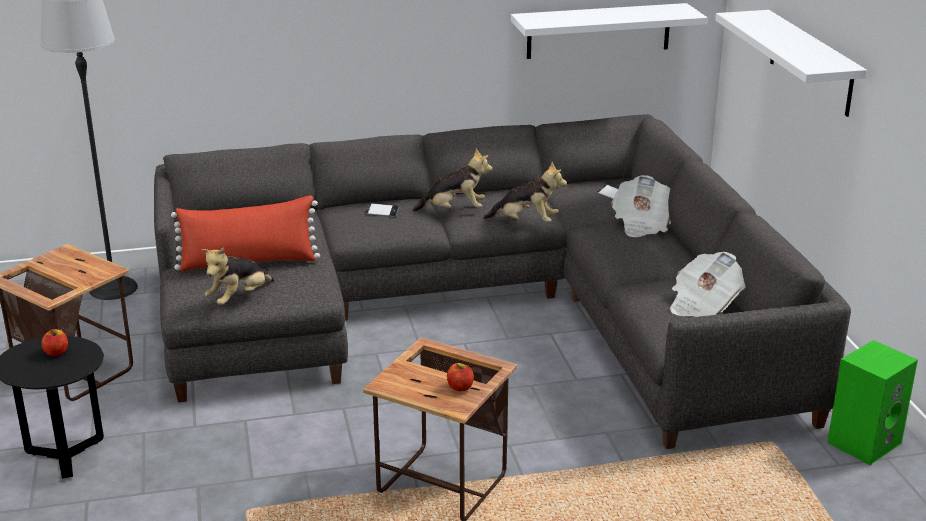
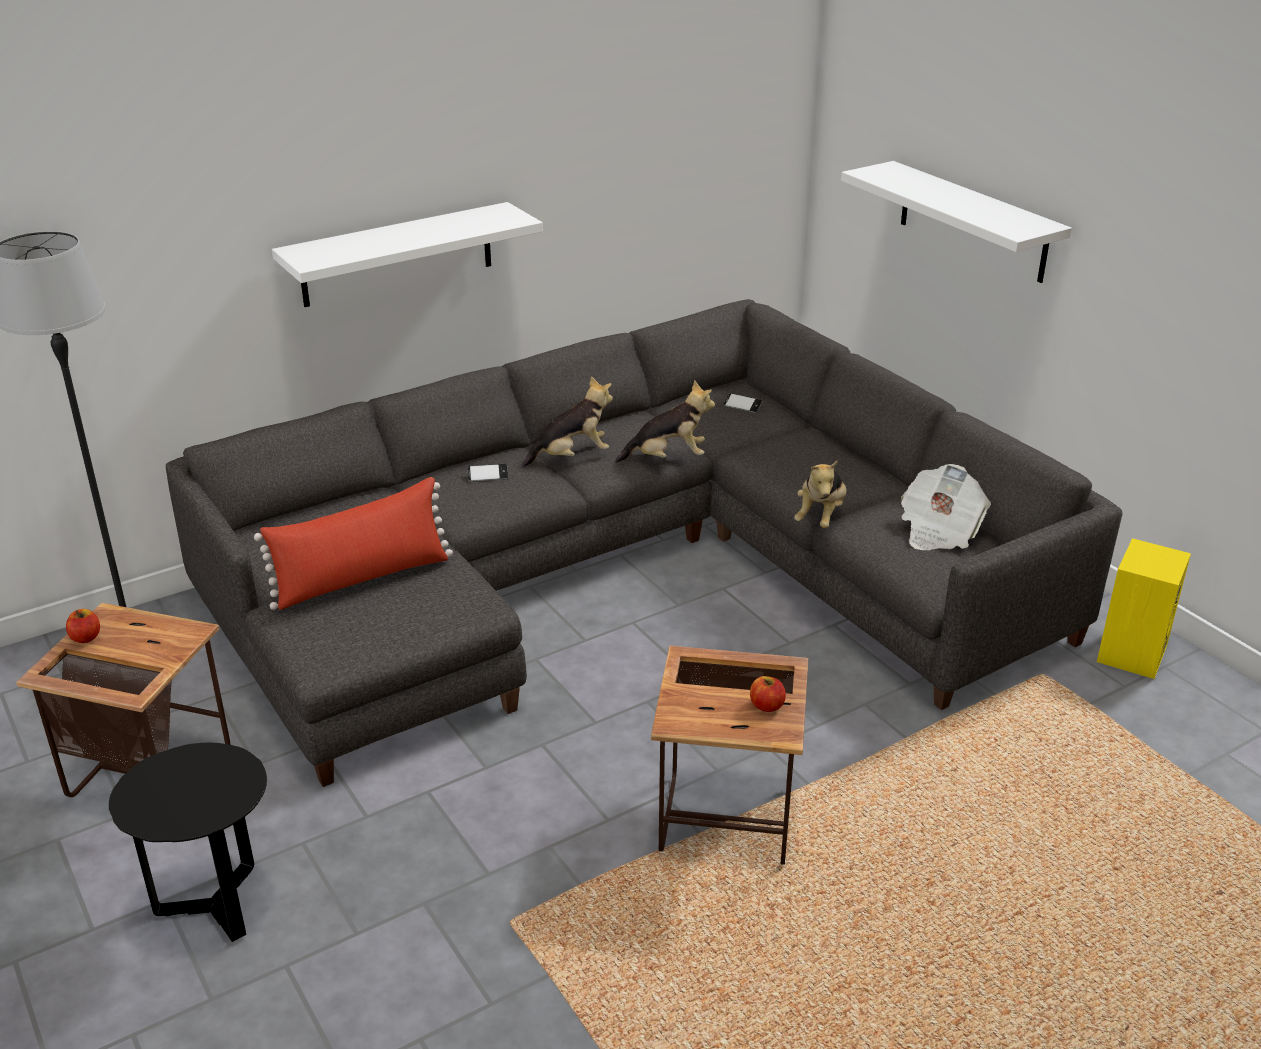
camera: 20 degrees left, 5 degrees up
apple [41,329,68,356] -> apple moved to [66,609,100,643]
plush toy [202,247,274,305] -> plush toy moved to [794,460,846,528]
white shelf [511,3,707,59] -> white shelf moved to [272,202,543,307]
newspaper [611,175,671,237] -> none
green speaker [827,340,918,465] -> yellow speaker [1097,538,1191,679]

